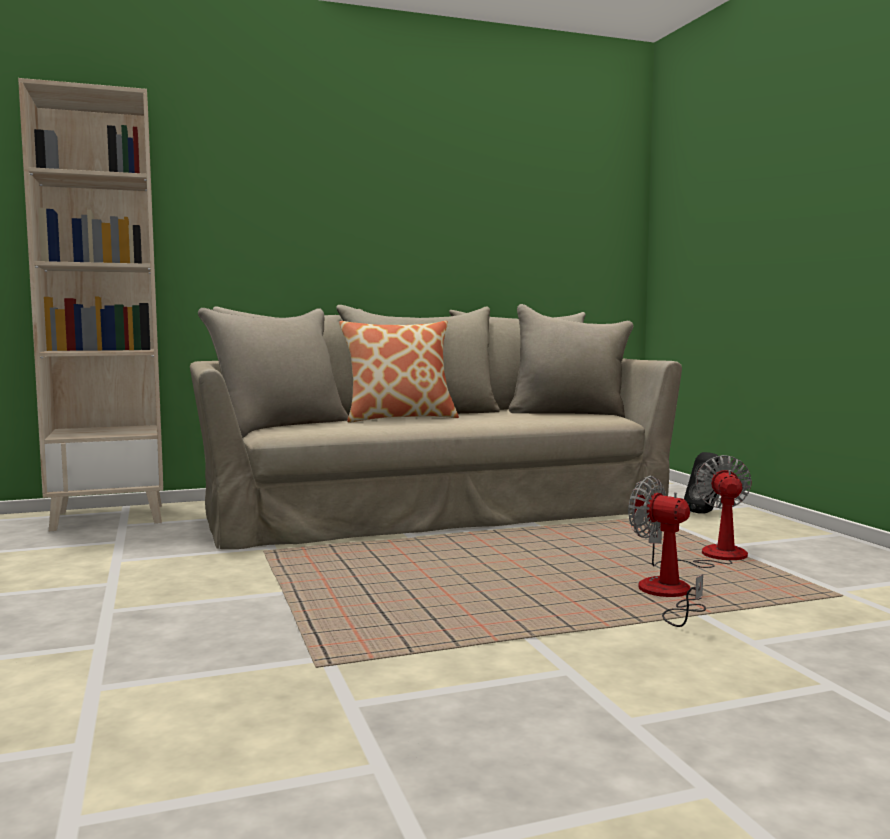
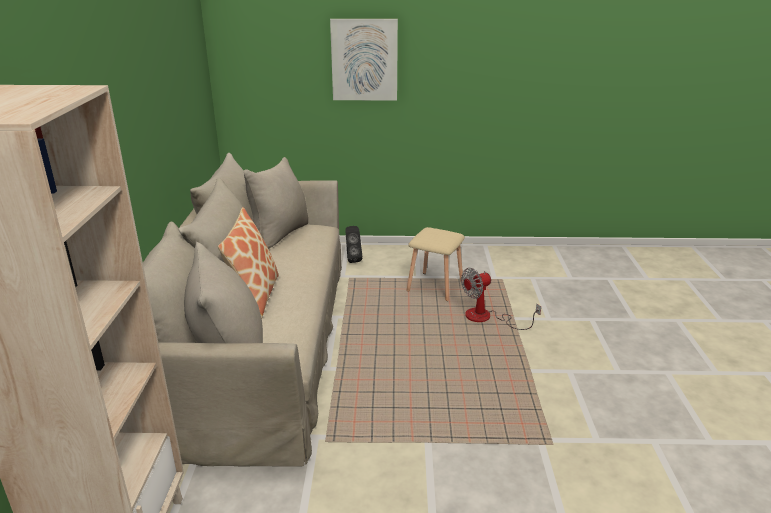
camera: 70 degrees left, 20 degrees up
fan [649,455,752,568] -> beige stool [406,227,465,301]
none -> picture [330,19,398,101]

